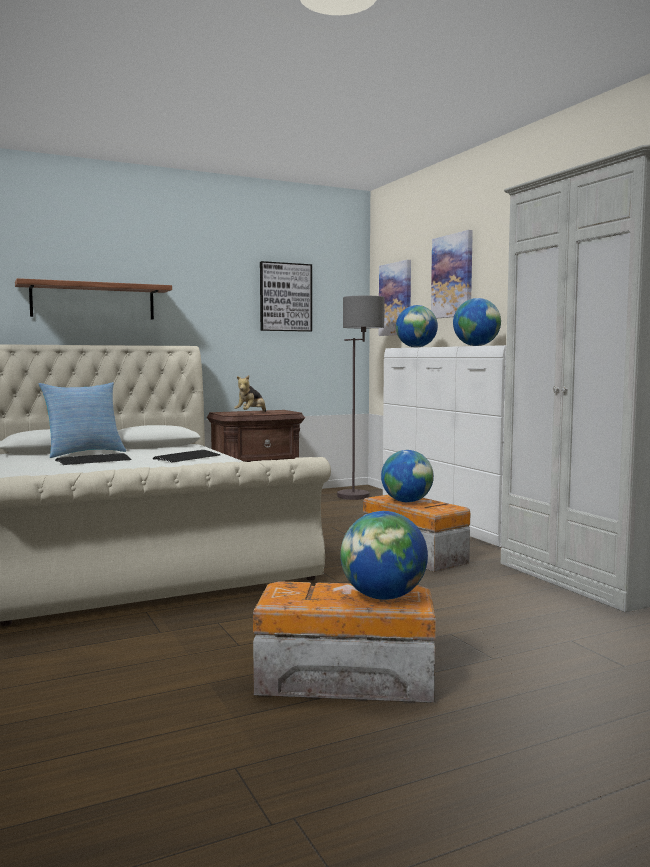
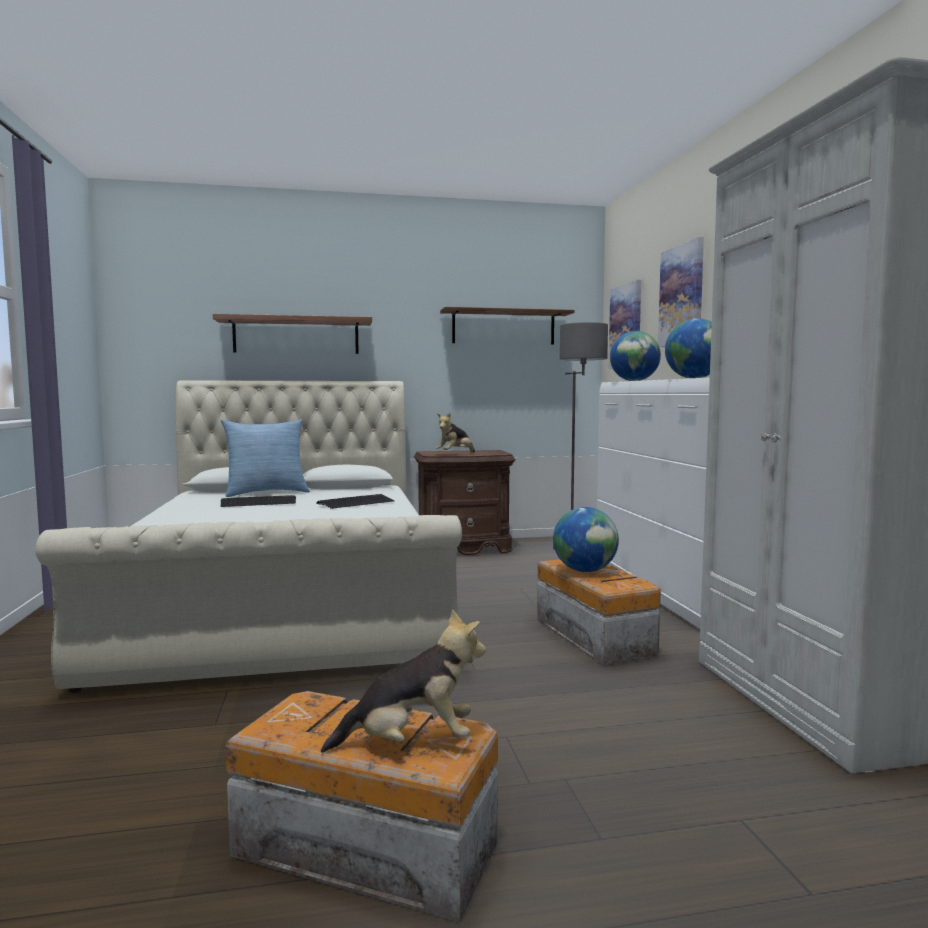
camera: 15 degrees right, 0 degrees up
picture [260,261,312,332] -> brown shelf [440,307,574,345]
globe [340,511,428,600] -> plush toy [321,609,486,753]

